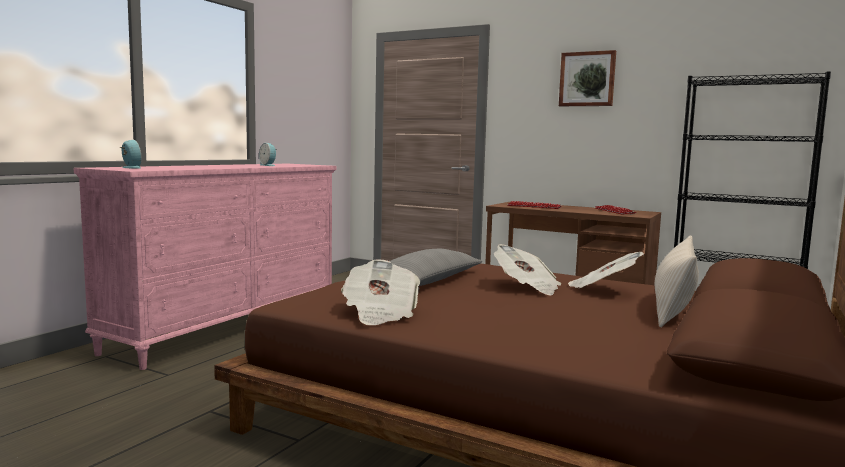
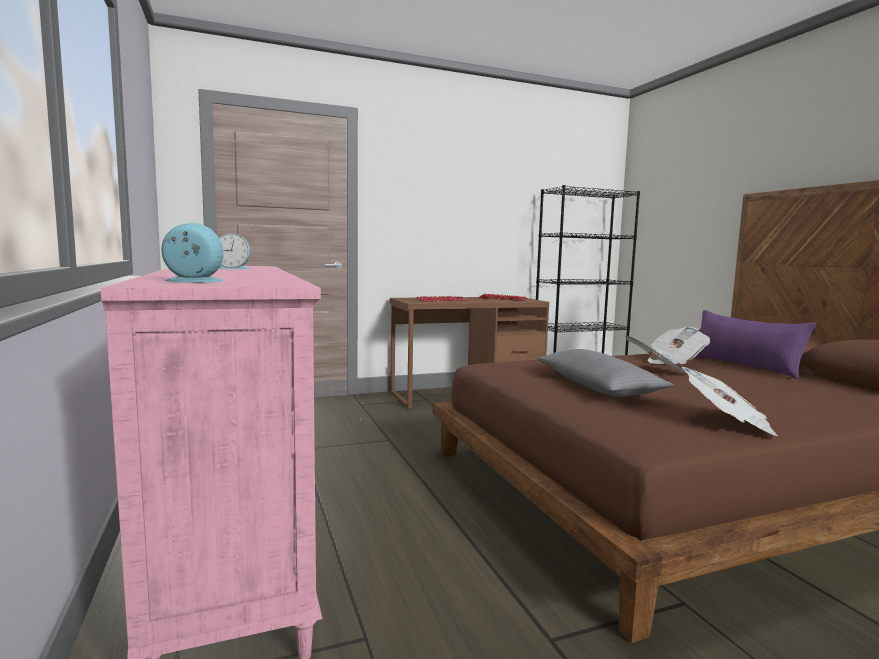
camera: 50 degrees left, 0 degrees up
picture [559,50,616,106] -> none
beige pillow [655,235,699,327] -> purple pillow [694,310,817,379]

